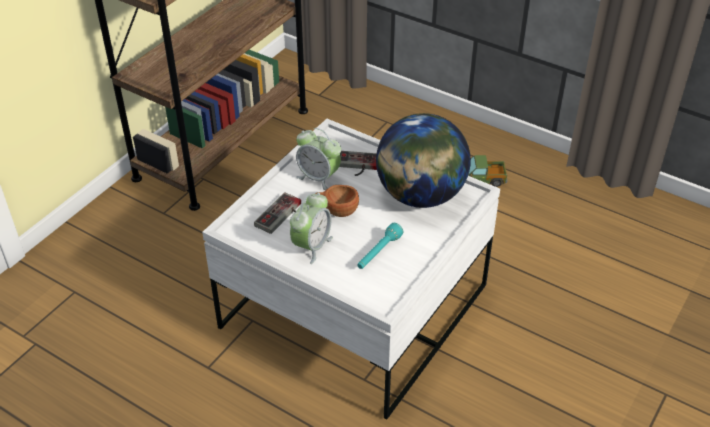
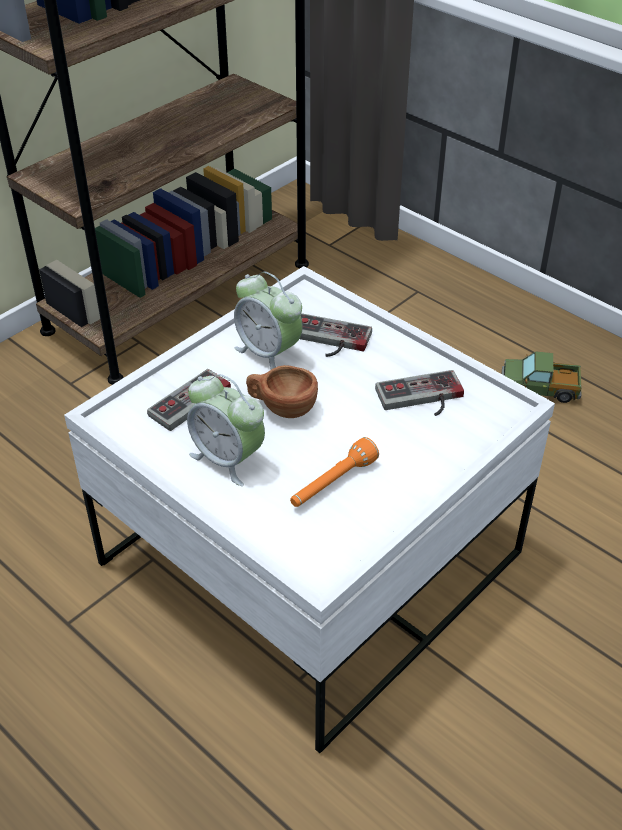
camera: 10 degrees right, 0 degrees up
alarm clock [290,193,333,264] -> alarm clock turned 90 degrees clockwise [187,374,265,486]
turquoise flashlight [357,223,403,269] -> orange flashlight [290,437,379,507]
globe [376,113,471,208] -> game controller [375,370,464,416]

